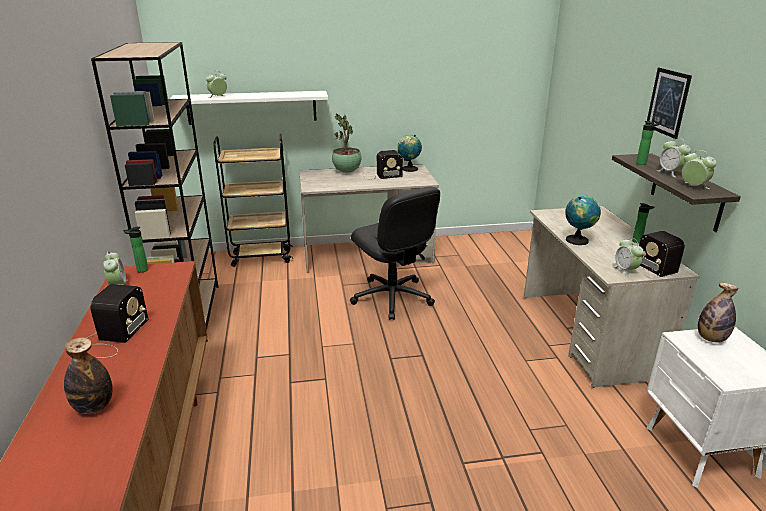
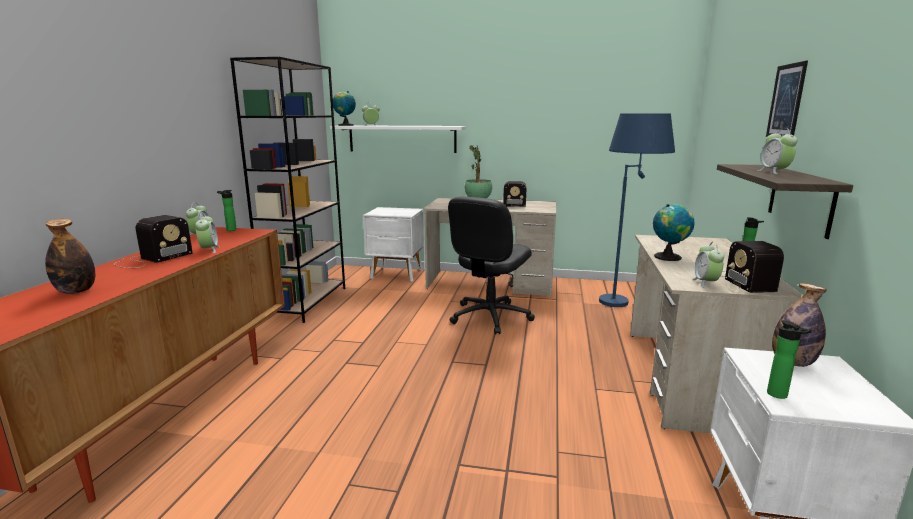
camera: 20 degrees right, 10 degrees down
brown cart [214,134,293,267] -> white nightstand [363,207,424,281]
black office chair [350,187,440,320] -> black office chair turned 45 degrees clockwise [448,196,535,334]
globe [397,135,422,172] -> globe moved to [333,91,356,126]
bottle [636,121,660,165] -> bottle moved to [767,320,812,399]
alarm clock [682,150,717,189] -> alarm clock moved to [195,213,219,253]
none -> blue floor lamp [599,114,675,307]

